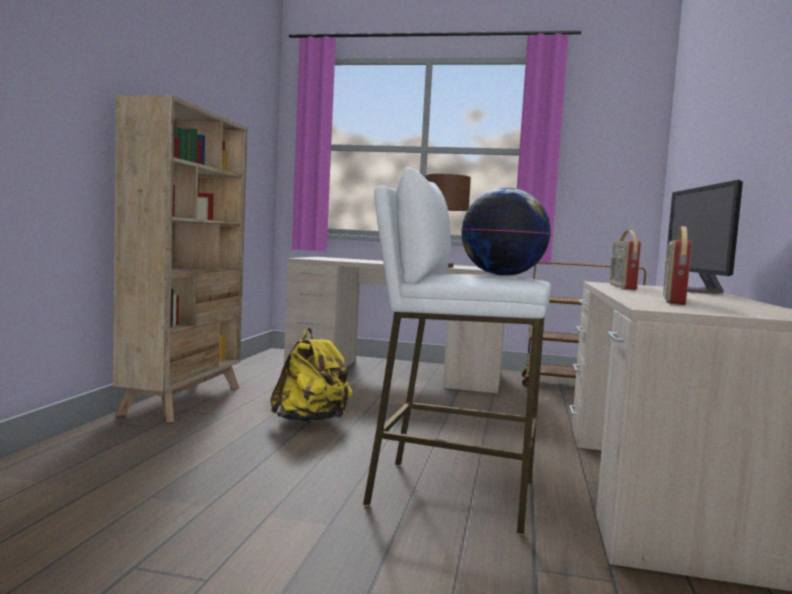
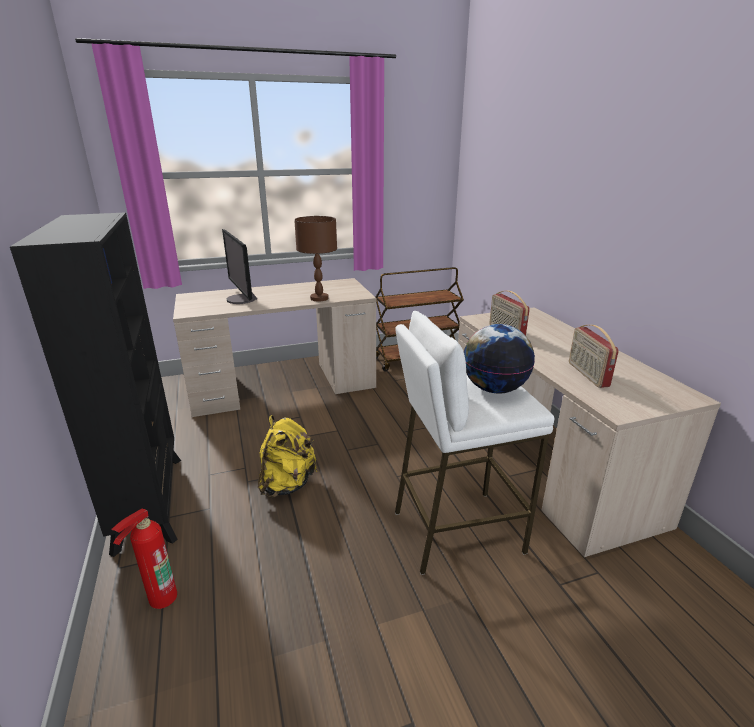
camera: 30 degrees left, 20 degrees up
beige bookcase [113,95,247,422] -> black bookcase [10,212,181,557]
monitor [665,180,743,294] -> monitor moved to [222,229,257,304]
none -> fire extinguisher [111,509,177,609]

